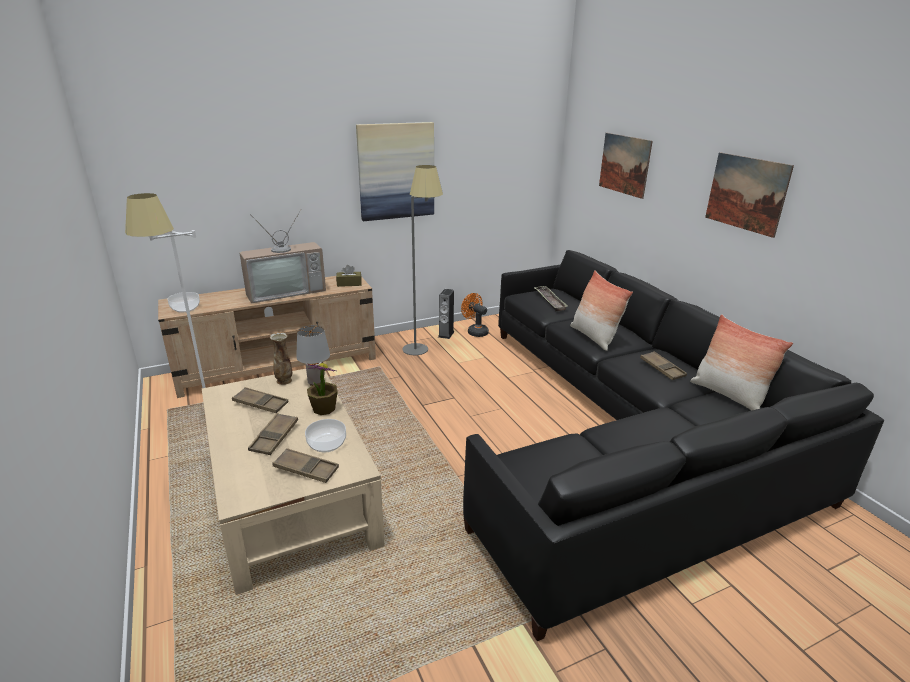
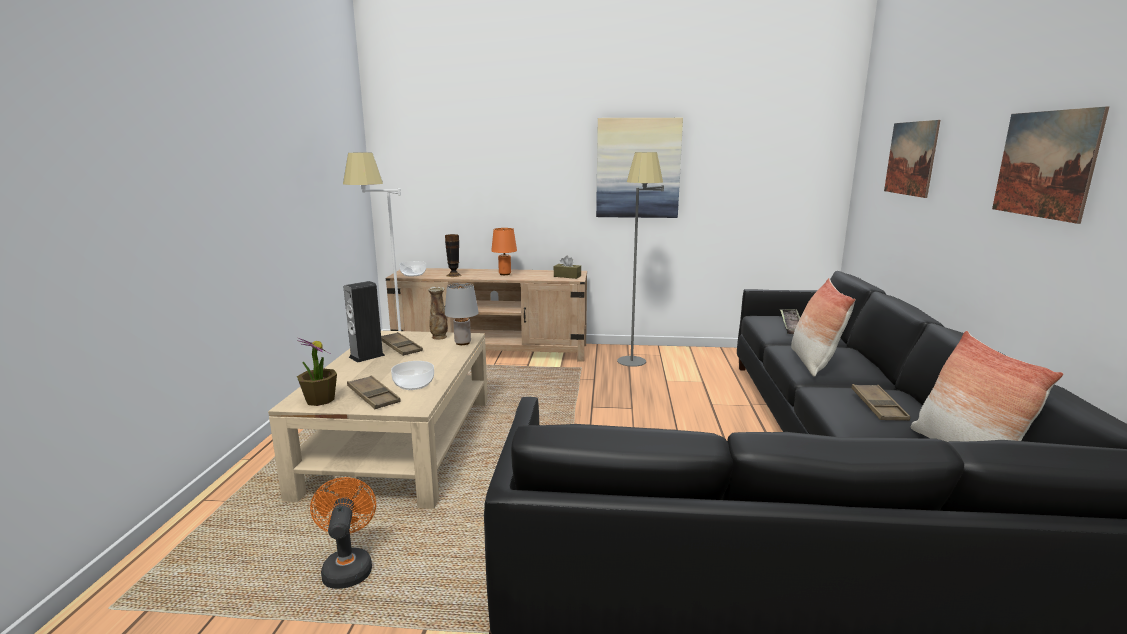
camera: 30 degrees right, 10 degrees down
television [239,210,326,303] -> orange table lamp [491,228,517,275]
brown tray [248,413,298,455] -> none
potted plant [306,363,338,415] -> potted plant moved to [297,338,337,406]
speaker [438,289,454,339] -> speaker moved to [344,281,385,363]
orange fan [461,293,489,337] -> orange fan moved to [310,477,376,589]
none -> vase [445,234,462,277]

